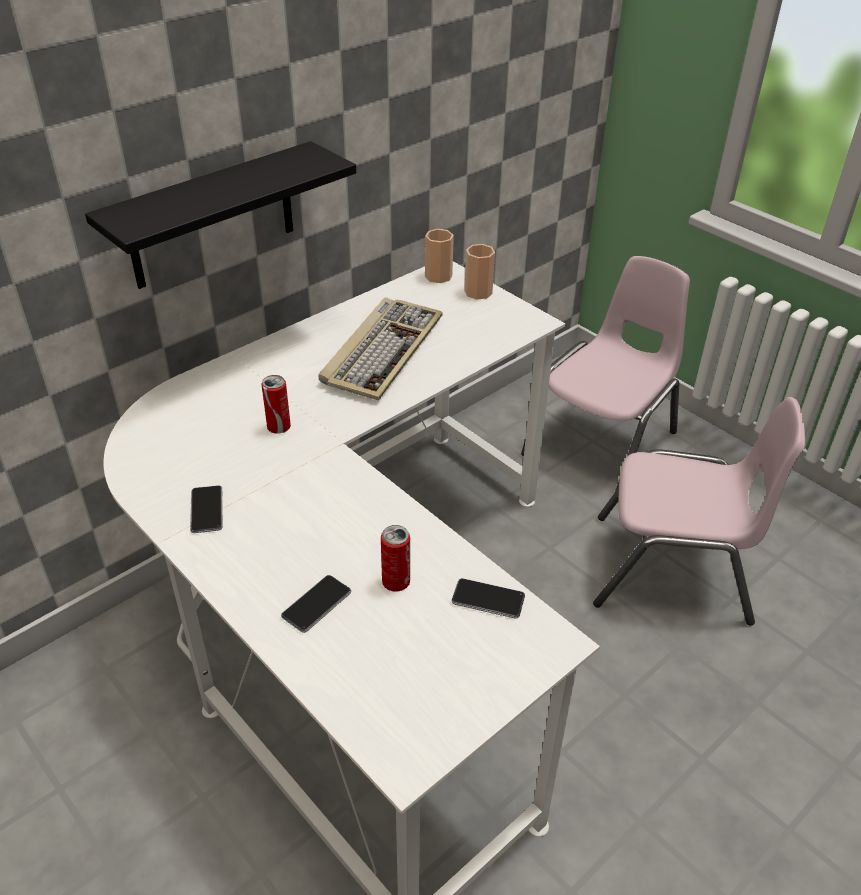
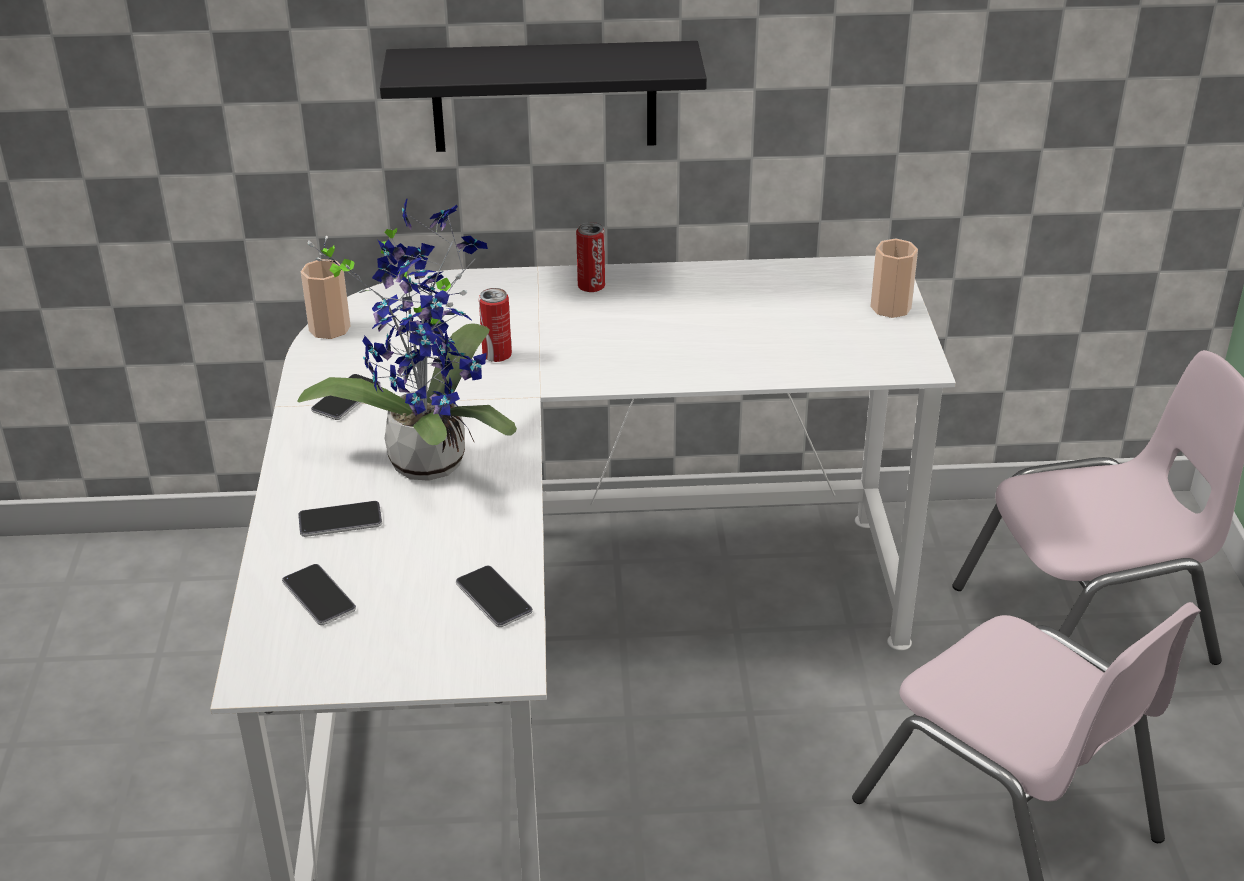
camera: 40 degrees right, 5 degrees down
keyboard [318,297,443,400] -> none
can [381,525,410,591] -> can moved to [576,222,605,292]
cup [425,229,454,283] -> cup moved to [301,259,351,339]
none -> phone [282,564,356,625]
none -> potted plant [297,198,517,481]

